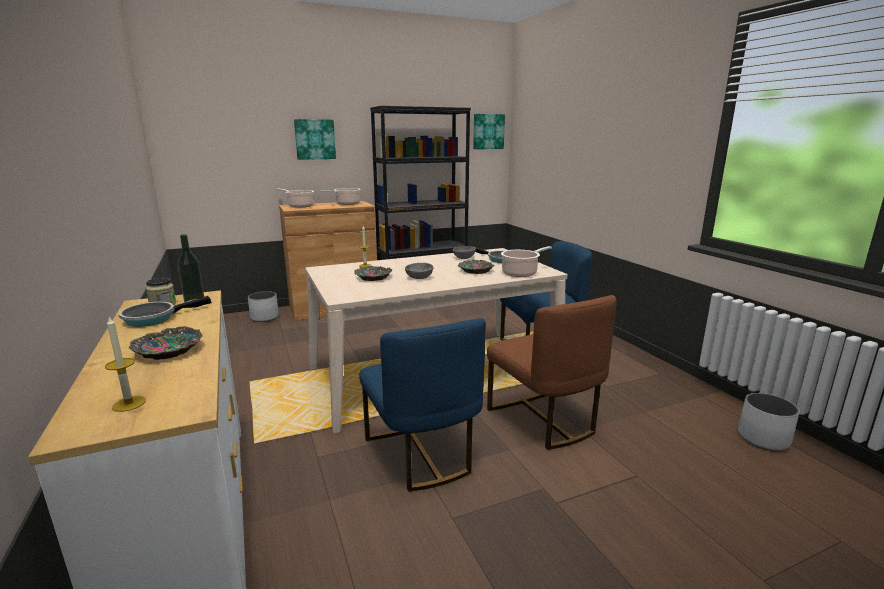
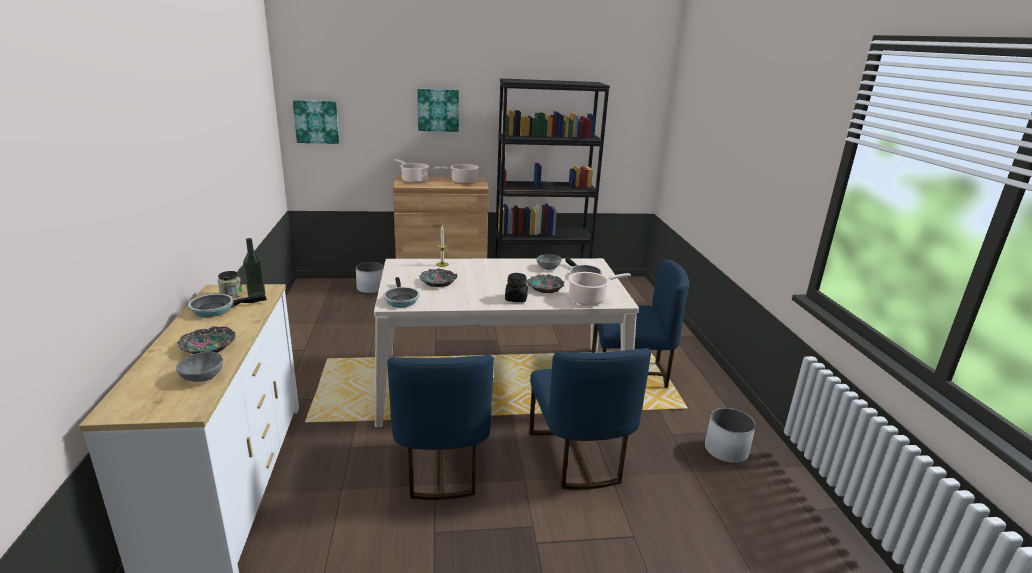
camera: 15 degrees right, 5 degrees up
candle [105,317,146,412] -> none
grey bowl [405,263,433,279] -> grey bowl moved to [176,351,223,382]
picture [473,114,505,149] -> picture moved to [293,100,339,144]
brown chair [487,295,616,450] -> blue chair [529,348,651,490]
white planter [738,393,800,451] -> white planter moved to [705,408,756,463]
none -> frying pan [383,277,419,307]
none -> black jar [505,273,528,302]

